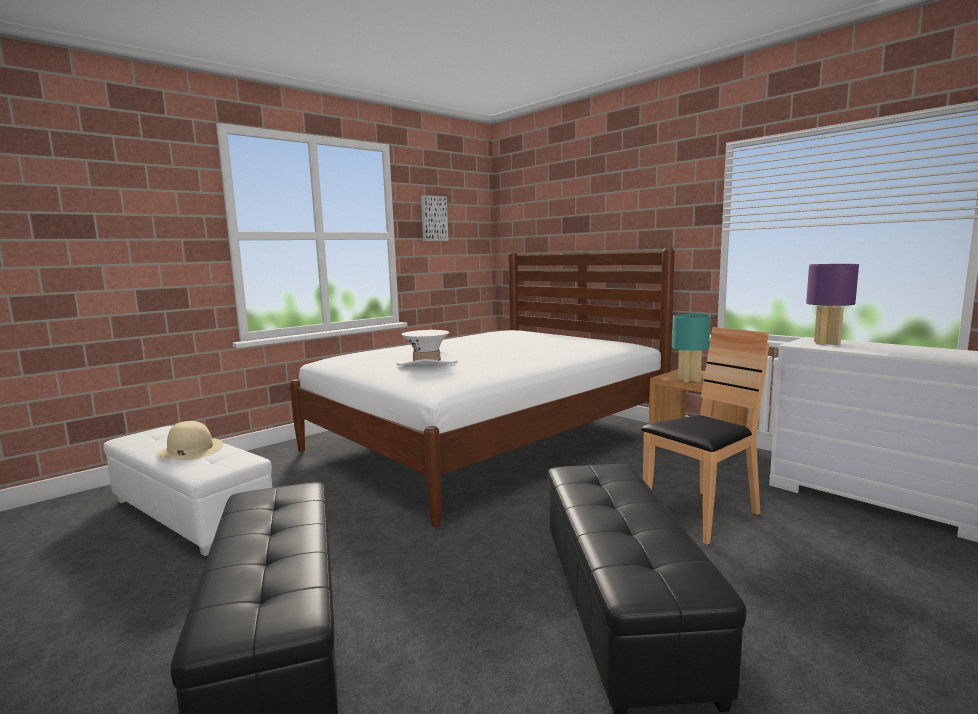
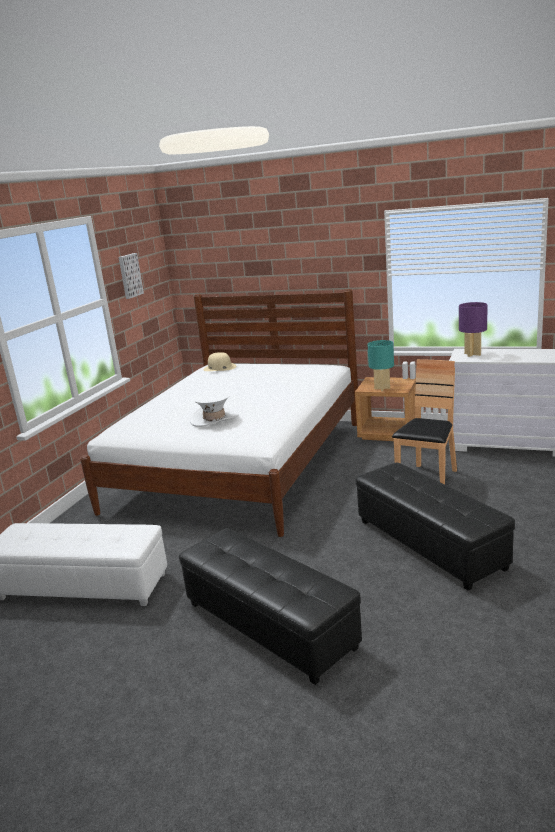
camera: 25 degrees left, 10 degrees up
beige hat [157,421,223,460] -> beige hat moved to [203,352,237,371]

